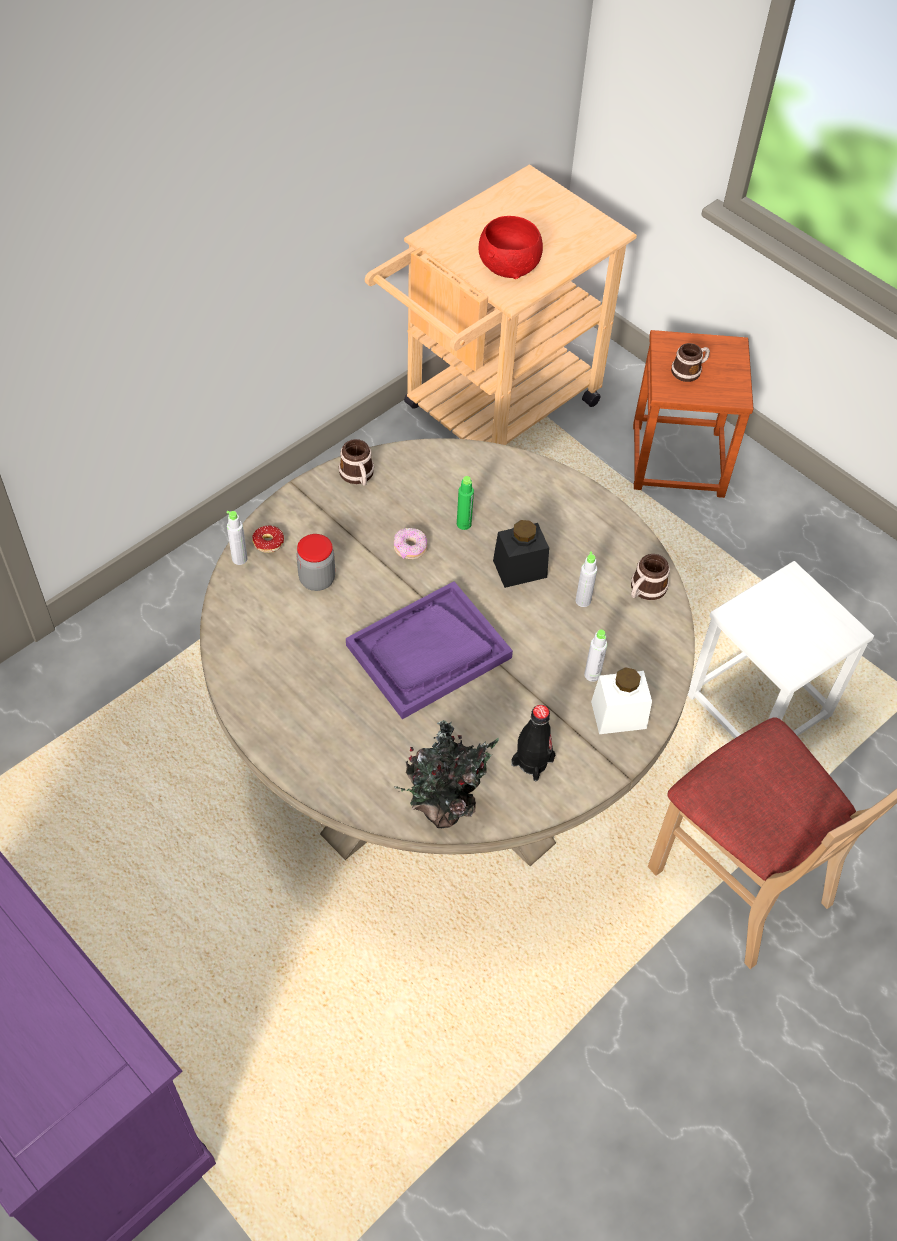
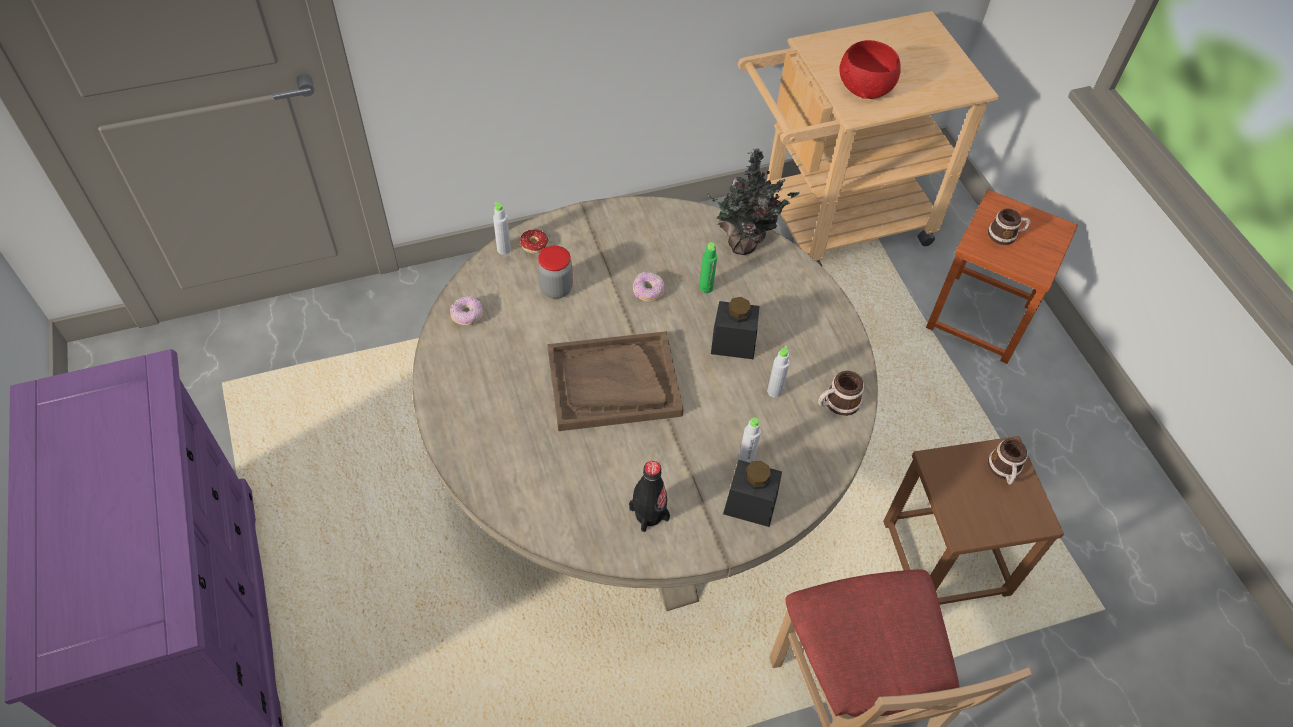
camera: 25 degrees right, 0 degrees up
mug [339,439,374,486] -> mug moved to [988,439,1028,485]
purple tray [346,581,513,719] -> brown tray [547,331,683,431]
potted plant [394,720,499,828] -> potted plant moved to [707,148,800,255]
white jar [591,667,652,734] -> black jar [723,460,782,527]
white stool [688,561,874,739] -> brown stool [883,436,1064,605]
none -> donut [450,295,483,325]

